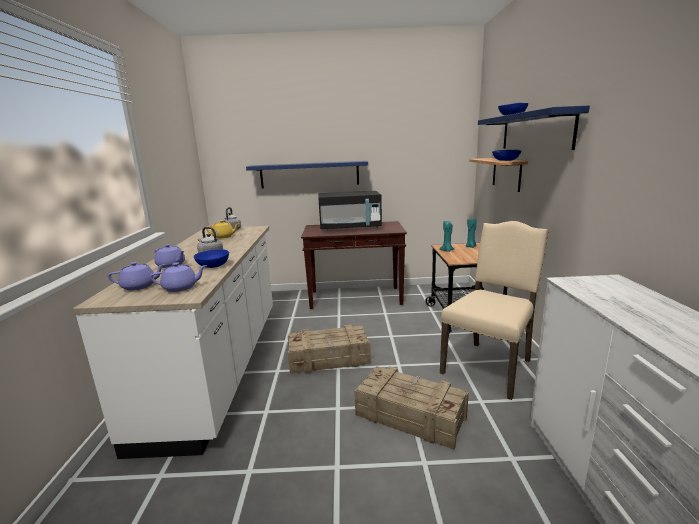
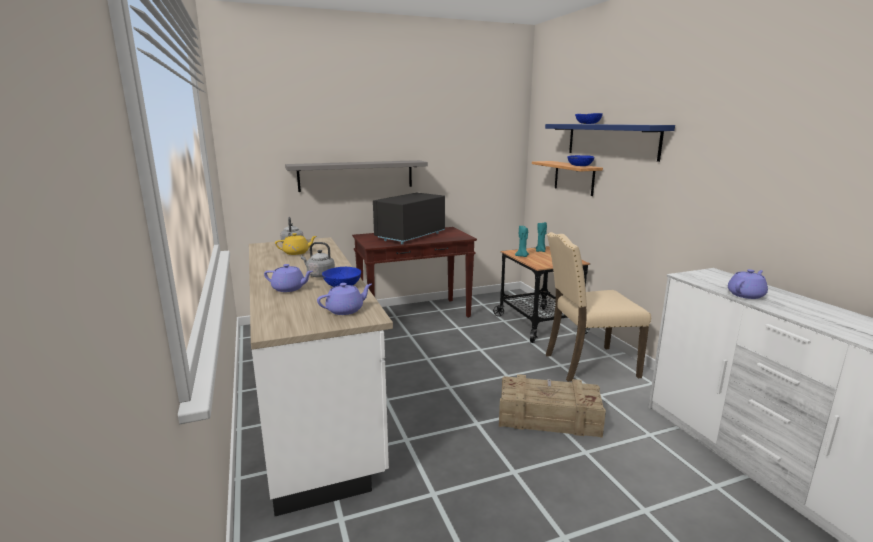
camera: 20 degrees left, 0 degrees up
purple teapot [108,262,165,291] -> purple teapot moved to [728,269,768,299]
blue shelf [246,161,368,189] -> grey shelf [285,160,428,192]
crate [288,324,371,374] -> none
black microwave [318,191,382,231] -> black microwave turned 150 degrees clockwise [373,193,445,244]
beige chair [440,221,548,400] -> beige chair turned 120 degrees counterclockwise [546,232,651,382]

